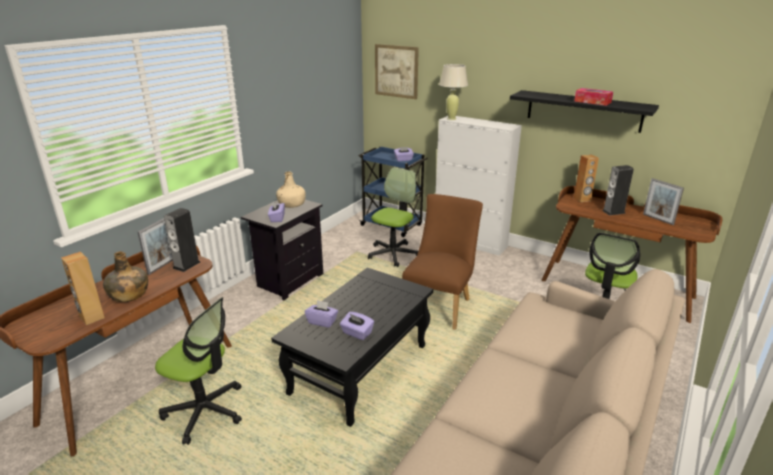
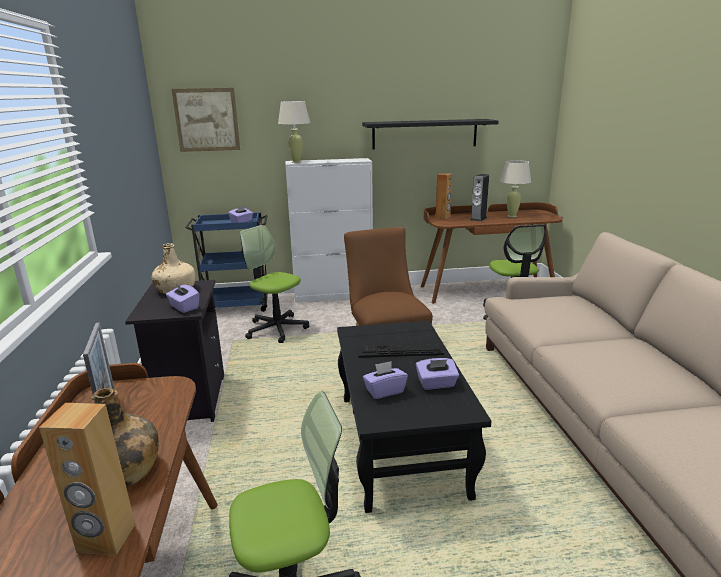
camera: 40 degrees left, 5 degrees down
speaker [164,208,200,272] -> none
office chair [368,168,418,267] -> office chair turned 45 degrees counterclockwise [240,225,309,343]
tissue box [574,88,613,106] -> none
picture frame [643,178,684,225] -> beige table lamp [500,160,531,218]
none -> keyboard [358,344,444,358]

